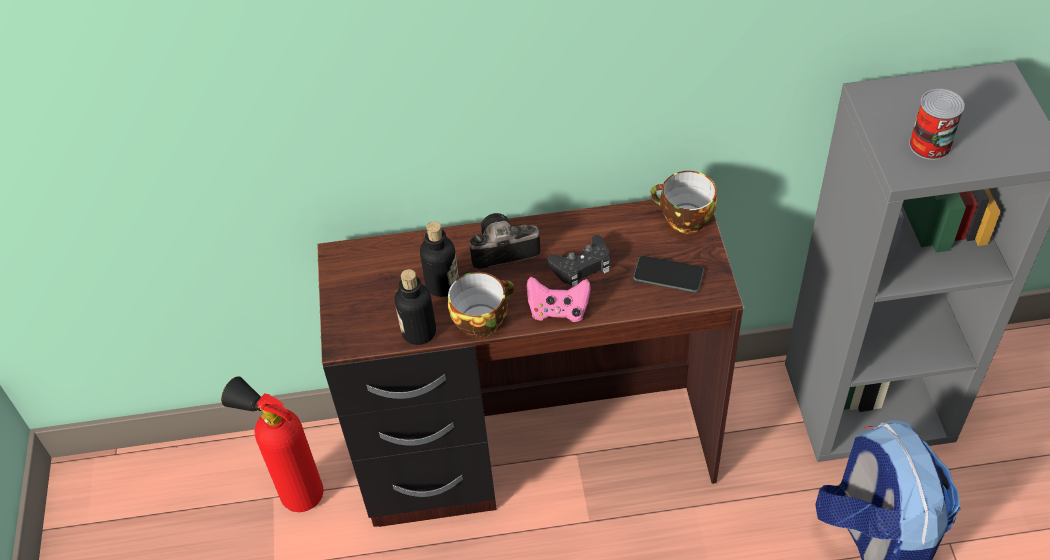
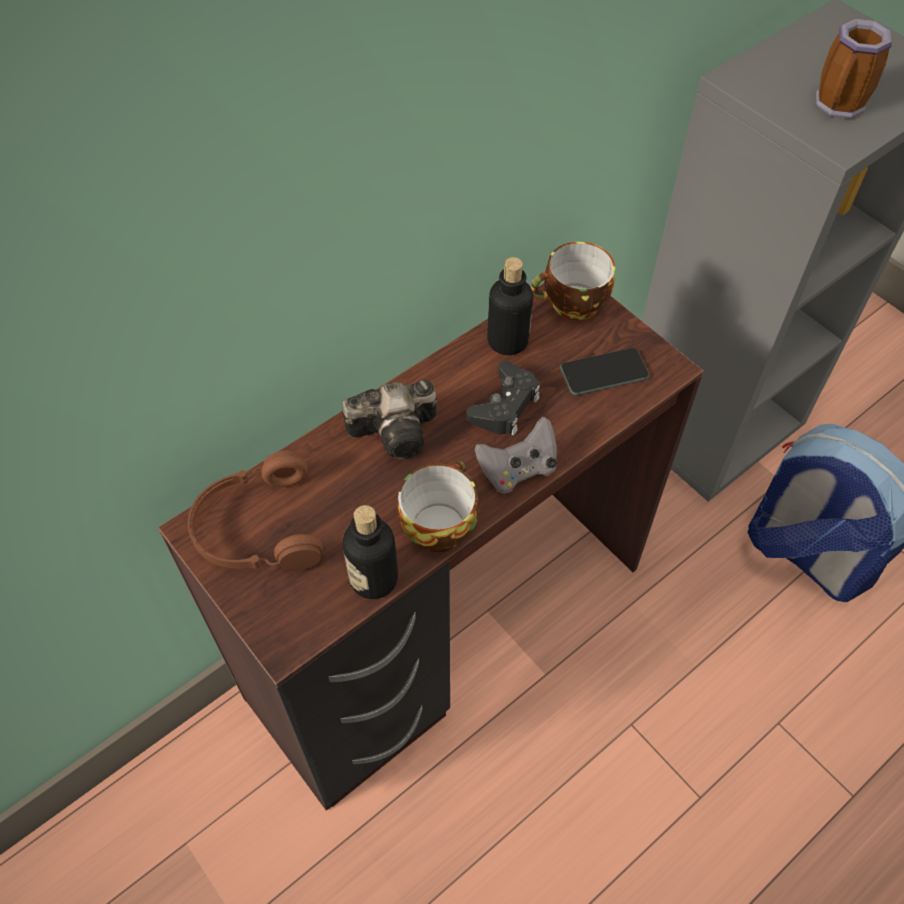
camera: 35 degrees left, 5 degrees up
fire extinguisher [221,376,323,512] -> none
bottle [420,221,459,297] -> bottle moved to [487,257,533,355]
camera [469,213,540,269] -> camera turned 150 degrees counterclockwise [343,380,437,459]
pink game controller [526,277,591,322] -> grey game controller [474,417,557,493]
can [909,89,965,160] -> mug [816,19,892,119]
none -> brown headphones [188,451,323,571]

